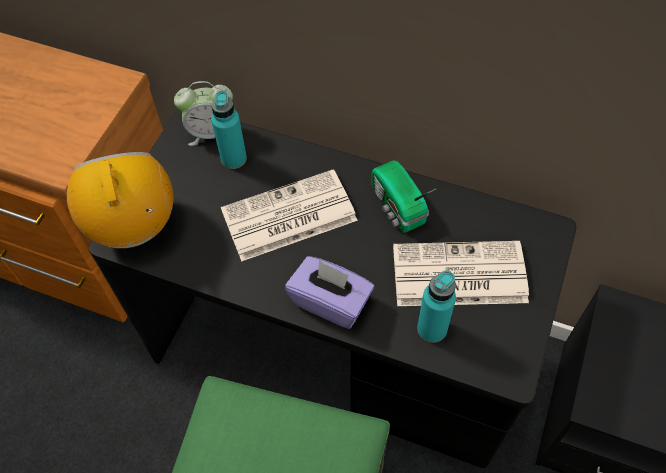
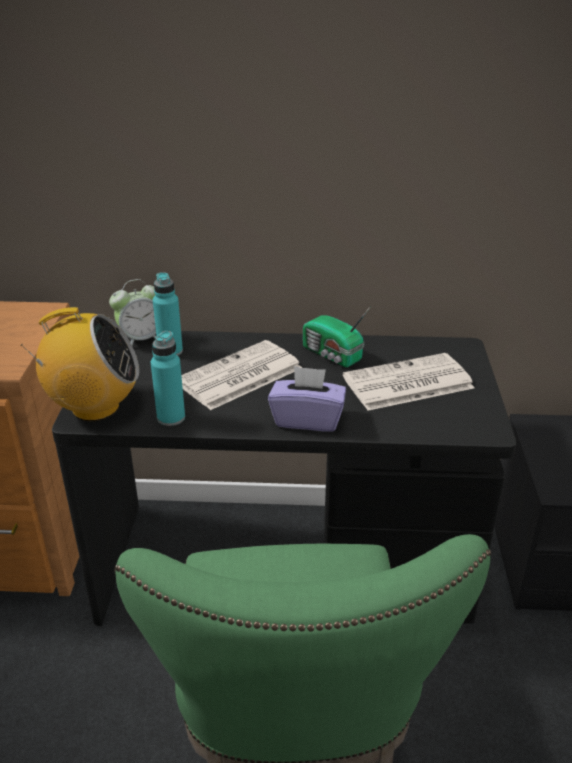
camera: 20 degrees left, 25 degrees down
radio [67,152,173,248] -> radio turned 120 degrees clockwise [20,307,139,421]
turquoise bottle [417,270,456,343] -> turquoise bottle moved to [151,331,185,426]

